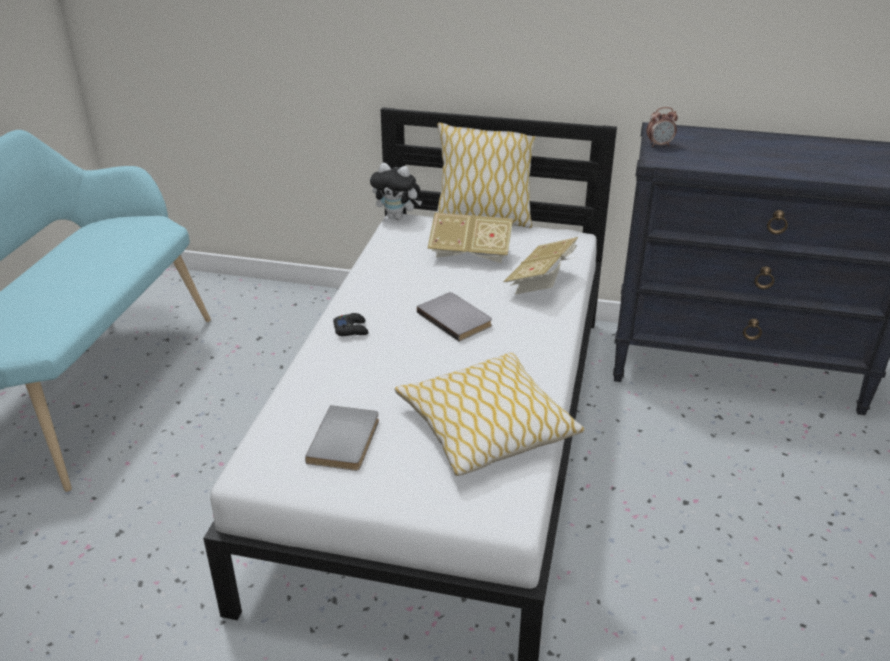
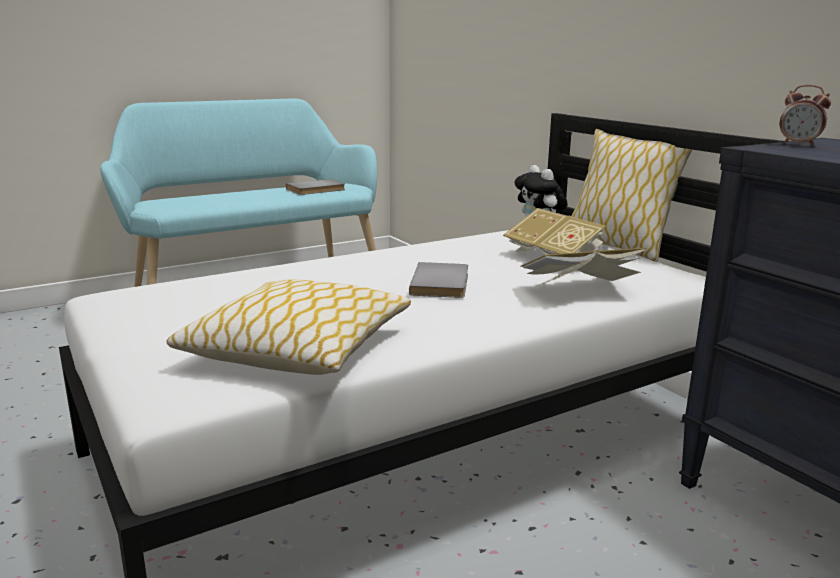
camera: 45 degrees right, 15 degrees down
grey book [305,405,379,471] -> grey book moved to [286,179,345,195]
black game controller [333,313,369,336] -> none

